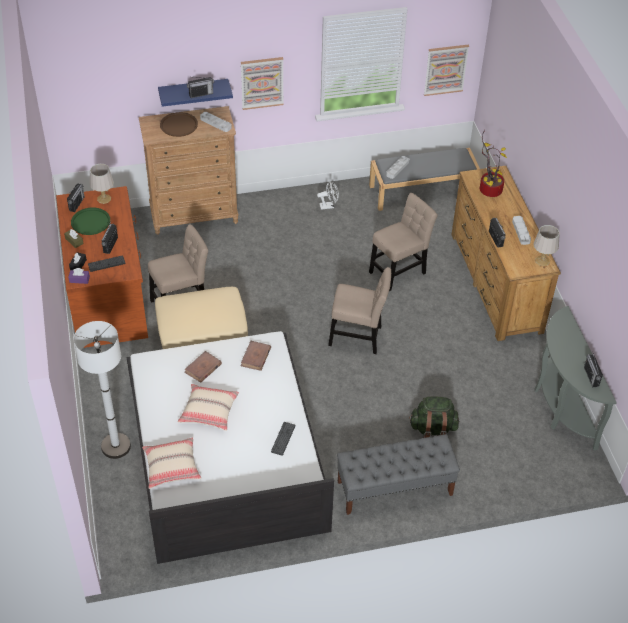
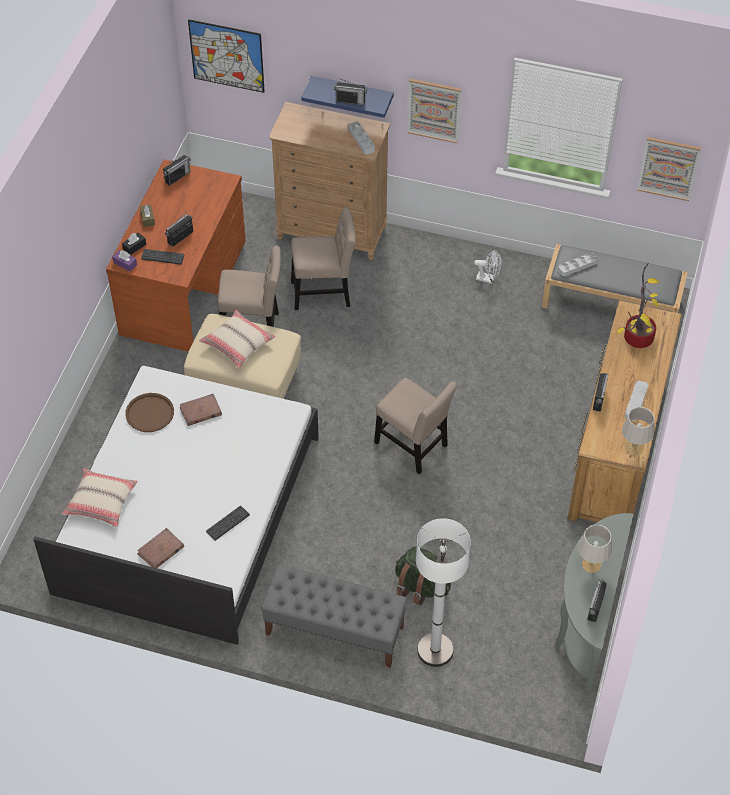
camera: 30 degrees right, 5 degrees up
green tray [71,208,110,235] -> none
white floor lamp [74,321,131,459] -> white floor lamp moved to [416,518,471,667]
grey table lamp [90,164,114,204] -> grey table lamp moved to [578,524,612,573]
brown tray [160,112,198,137] -> brown tray moved to [125,393,174,432]
beige pillow [178,384,239,431] -> beige pillow moved to [199,310,275,368]
brown book [241,341,271,371] -> brown book moved to [137,528,184,568]
beige chair [369,193,438,291] -> beige chair moved to [291,207,356,310]
none -> picture [188,19,265,93]

